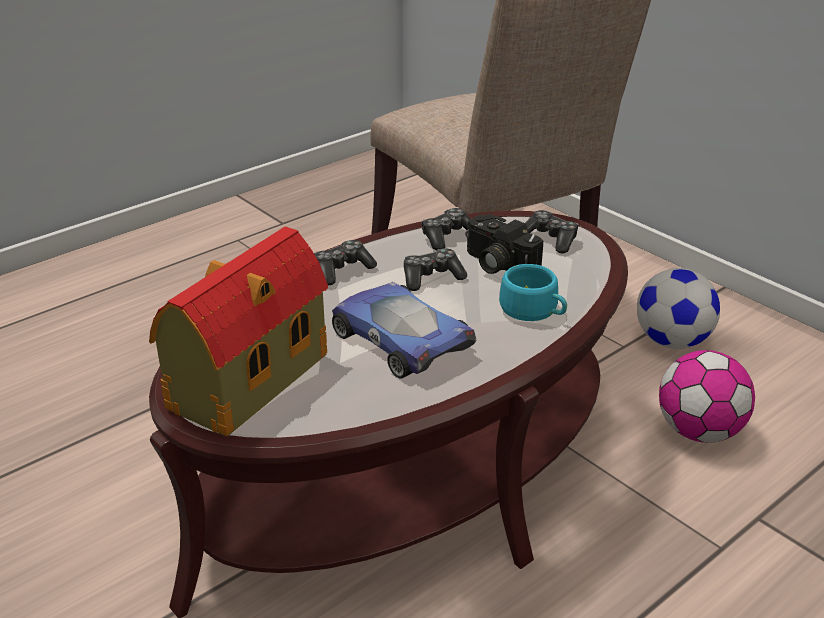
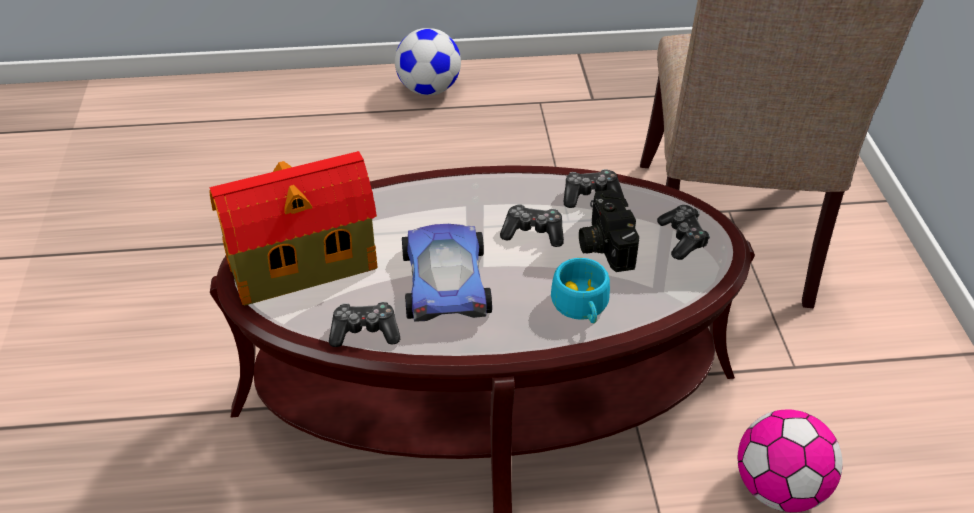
camera: 35 degrees right, 10 degrees up
game controller [314,240,377,286] -> game controller moved to [329,301,400,347]
football [637,268,720,349] -> football moved to [395,28,461,95]

